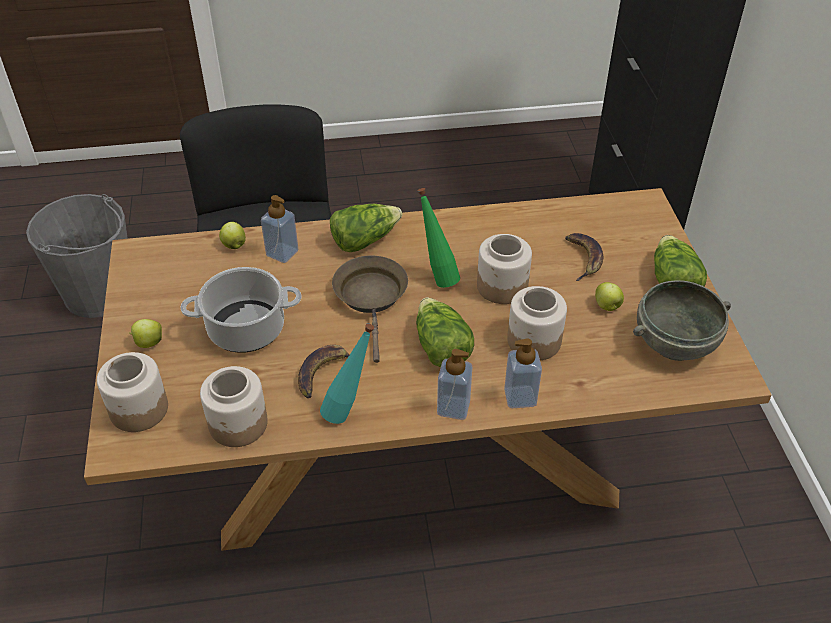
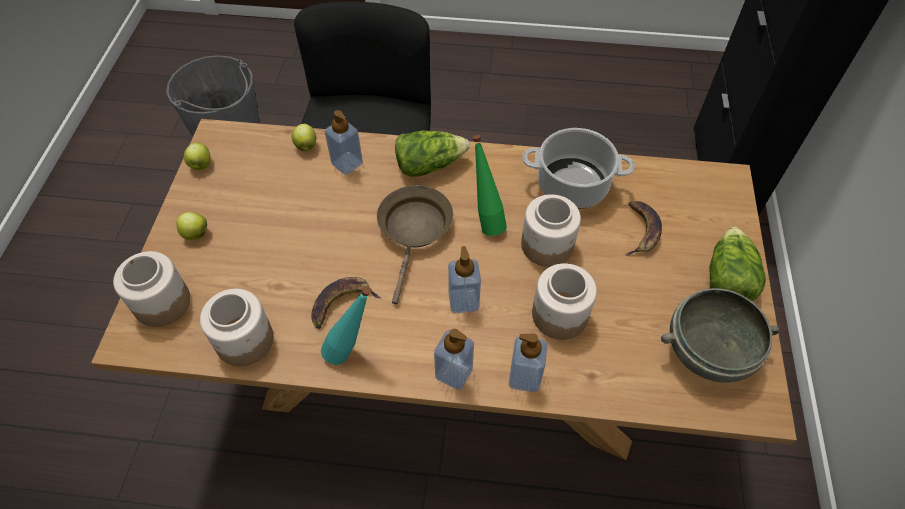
camera: 15 degrees right, 10 degrees up
cooking pot [181,267,301,353] -> cooking pot moved to [522,128,635,209]
lettuce [416,297,474,367] -> soap dispenser [448,246,481,313]
apple [595,282,624,311] -> apple moved to [184,142,211,170]

